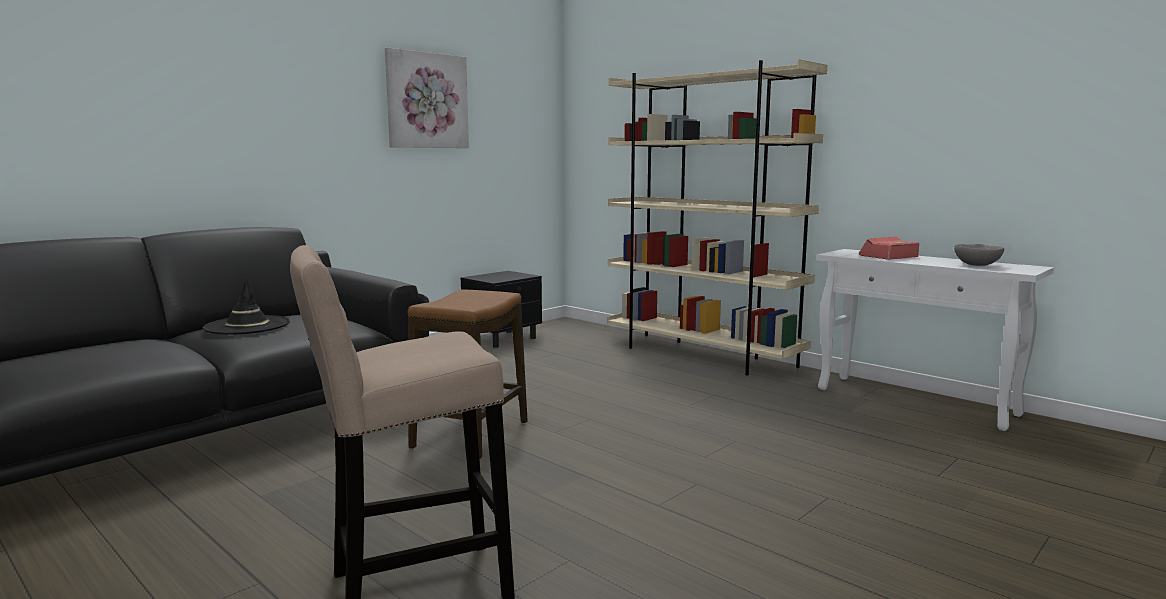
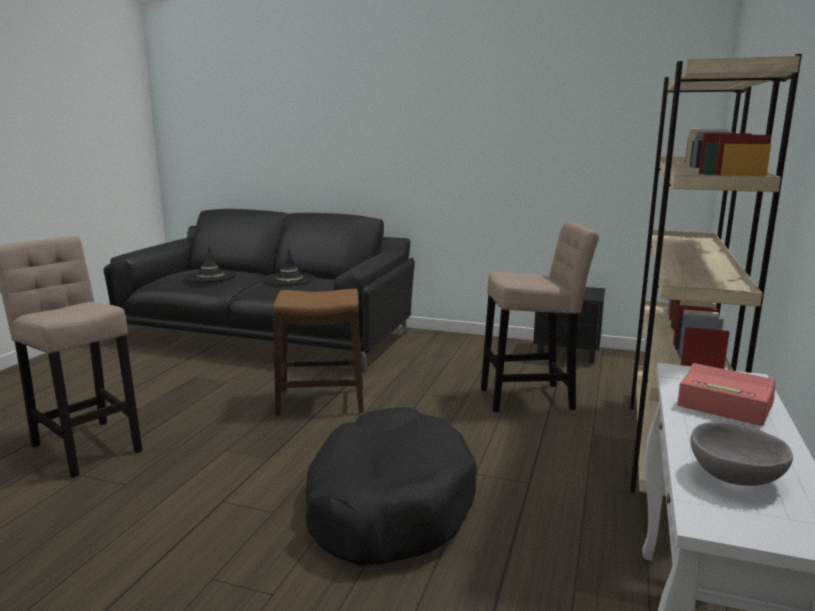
camera: 65 degrees right, 5 degrees up
picture [385,48,469,148] -> none
none -> black hat [184,246,237,282]
none -> black dog bed [306,407,477,566]
none -> beige stool [481,221,599,412]

